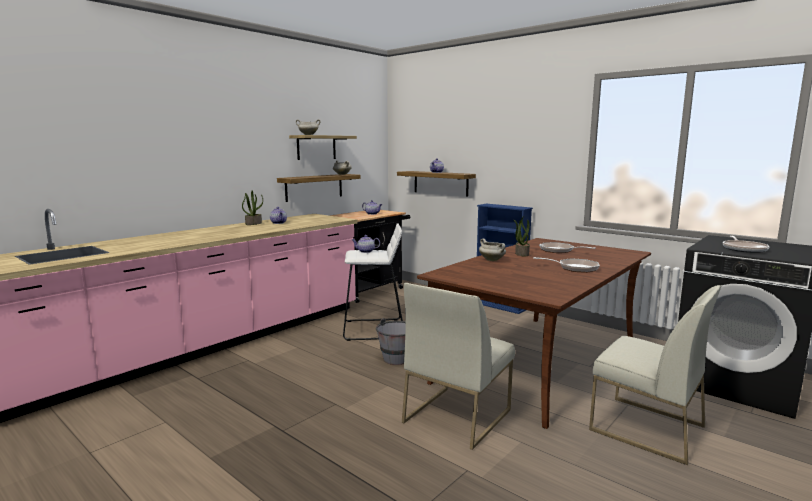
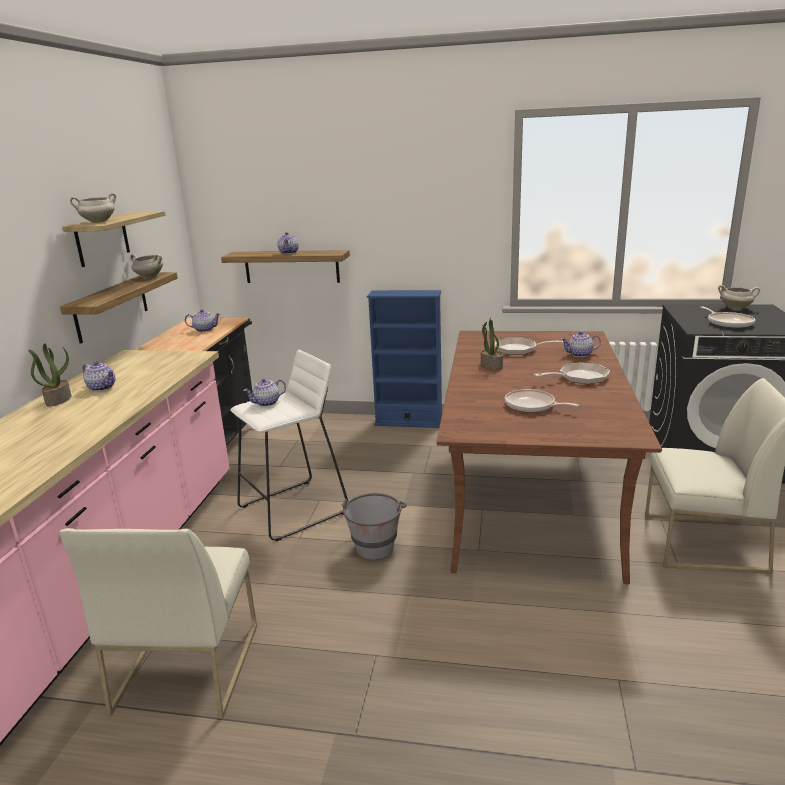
camera: 30 degrees left, 10 degrees up
white chair [402,283,515,450] -> white chair moved to [59,528,257,719]
white cooking pot [479,239,506,261] -> white cooking pot moved to [718,285,760,310]
none -> frying pan [505,389,579,413]
none -> teapot [561,331,601,357]

